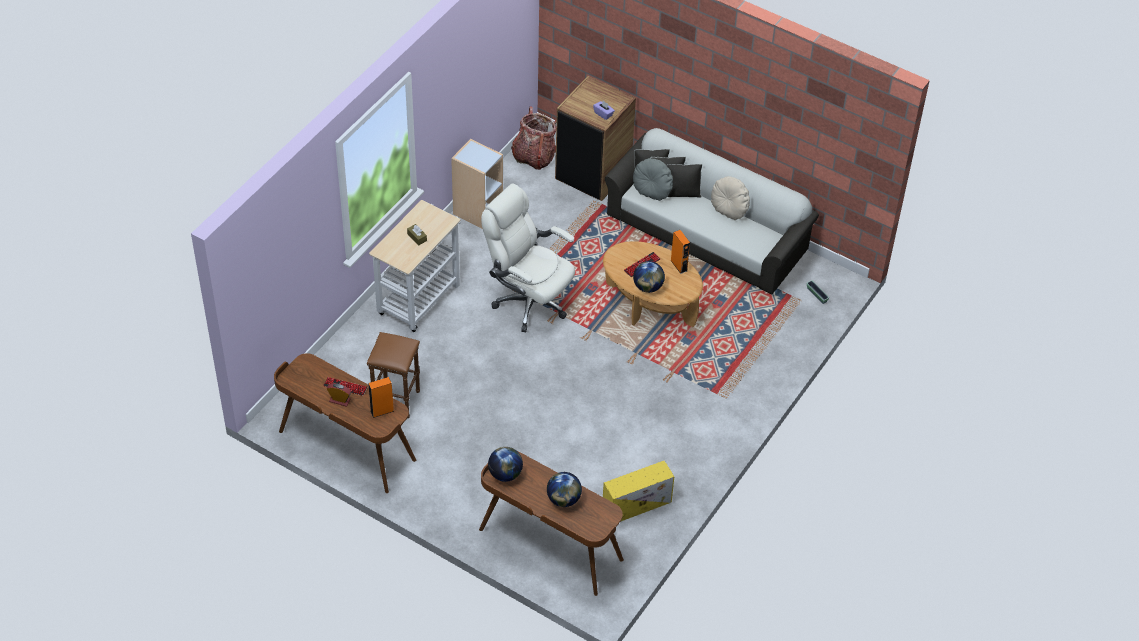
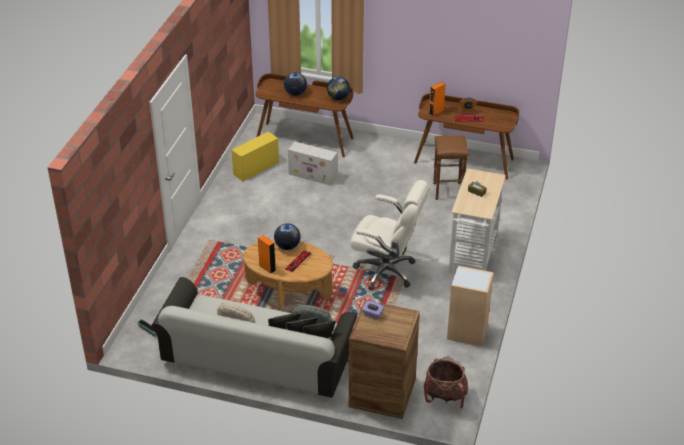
camera: 165 degrees right, 10 degrees down
none -> white storage box [288,141,338,186]

